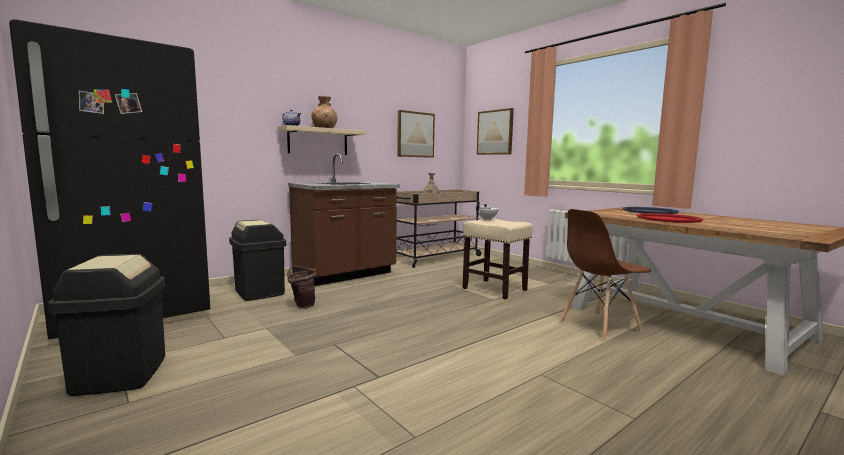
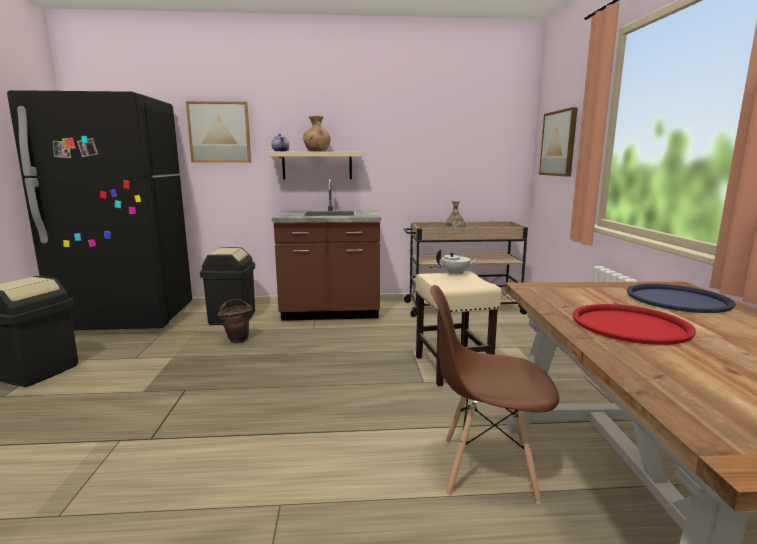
camera: 35 degrees right, 5 degrees up
picture [397,110,435,158] -> picture moved to [186,101,251,162]

